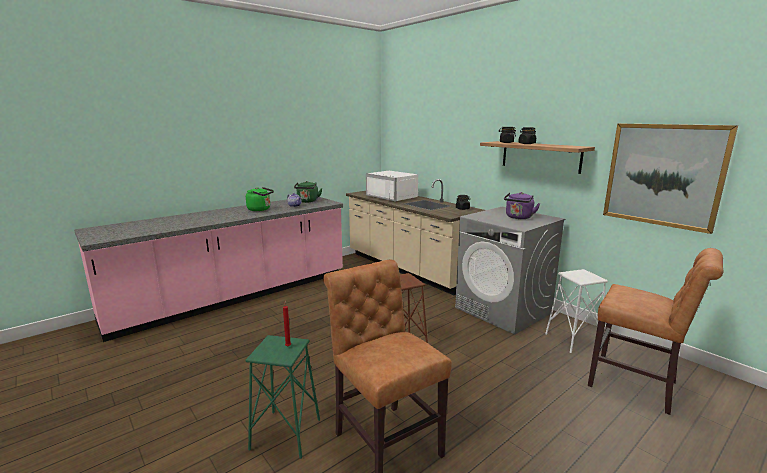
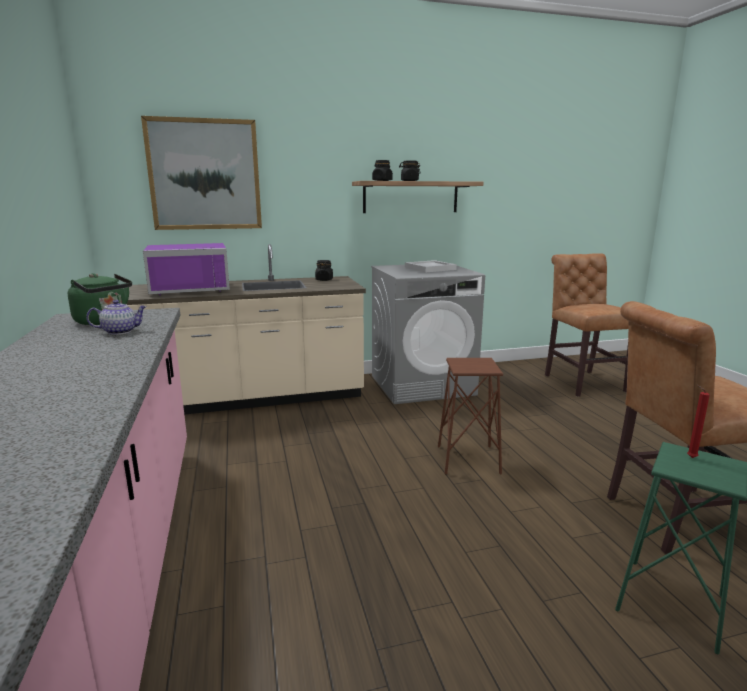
camera: 65 degrees left, 0 degrees up
green kettle [246,187,274,211] -> none
white microwave [366,171,419,202] -> purple microwave [143,243,230,295]
purple kettle [504,192,540,219] -> white tray [405,260,457,273]
white stool [545,269,608,353] -> none
brown chair [588,248,723,415] -> brown chair turned 75 degrees counterclockwise [545,253,629,397]
picture [603,123,738,234] -> picture moved to [141,116,262,230]

